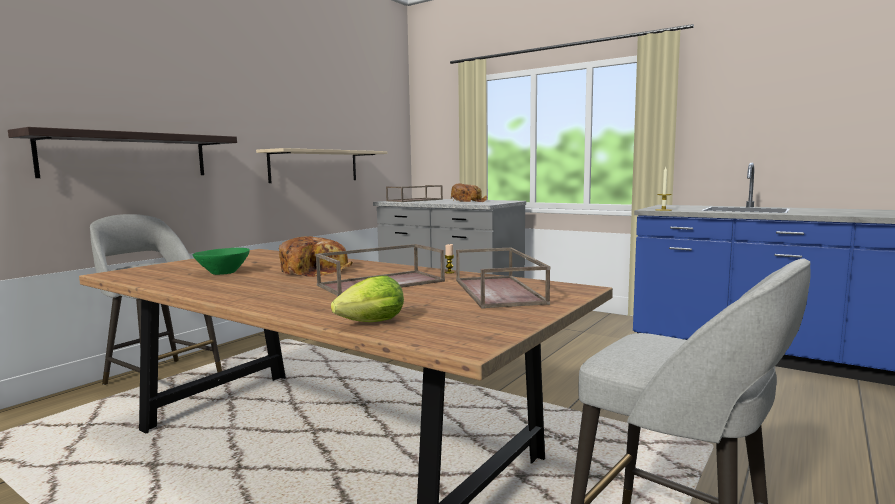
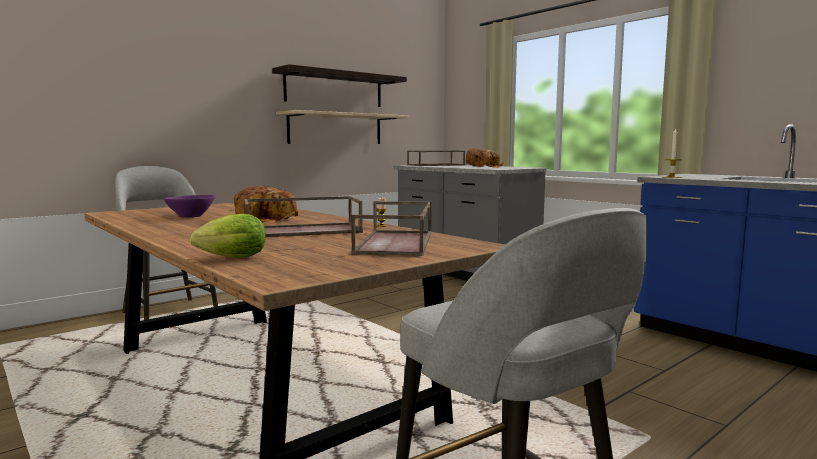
camera: 15 degrees right, 0 degrees up
shelf [8,127,237,178] -> shelf moved to [272,64,407,107]
green bowl [193,248,250,275] -> purple bowl [163,195,215,218]

